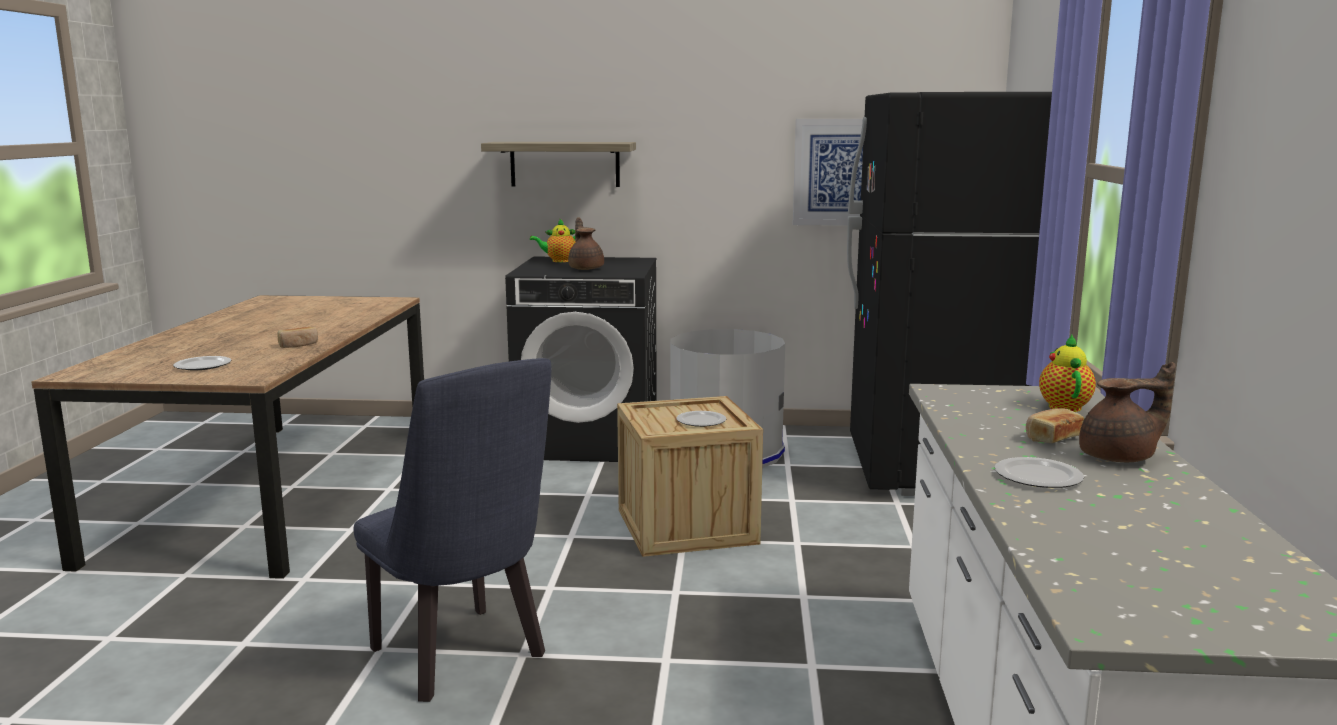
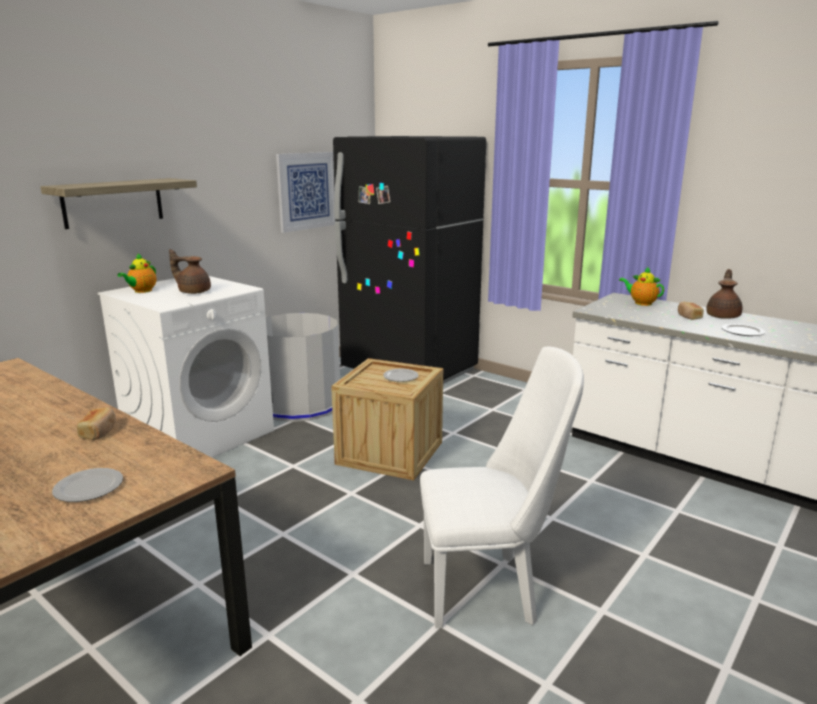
camera: 55 degrees left, 5 degrees up
blue chair [354,358,551,702] -> white chair [420,346,584,628]
black washing machine [505,257,657,462] -> white washing machine [98,276,274,458]

